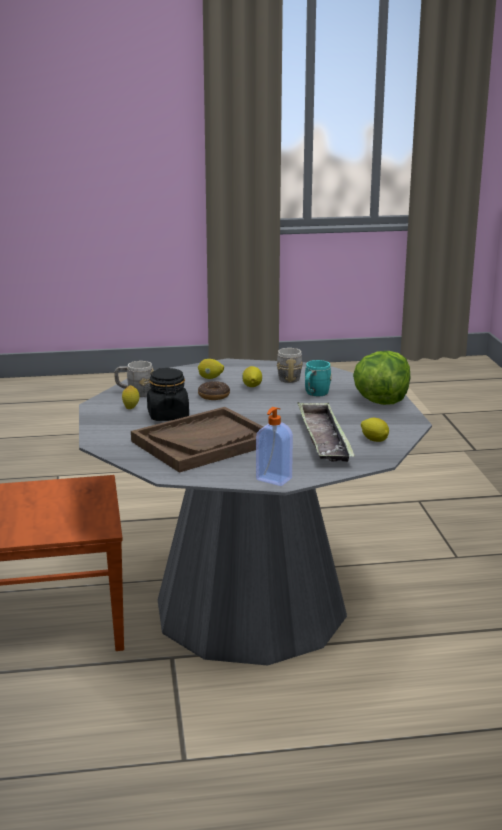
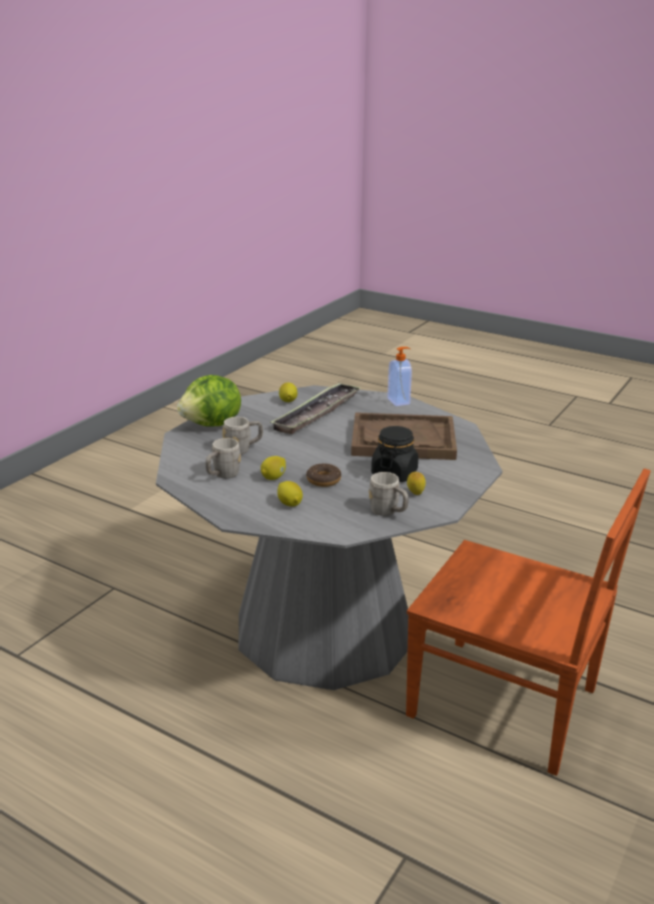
camera: 140 degrees left, 5 degrees up
turquoise mug [305,360,332,396] -> grey mug [223,417,263,454]

